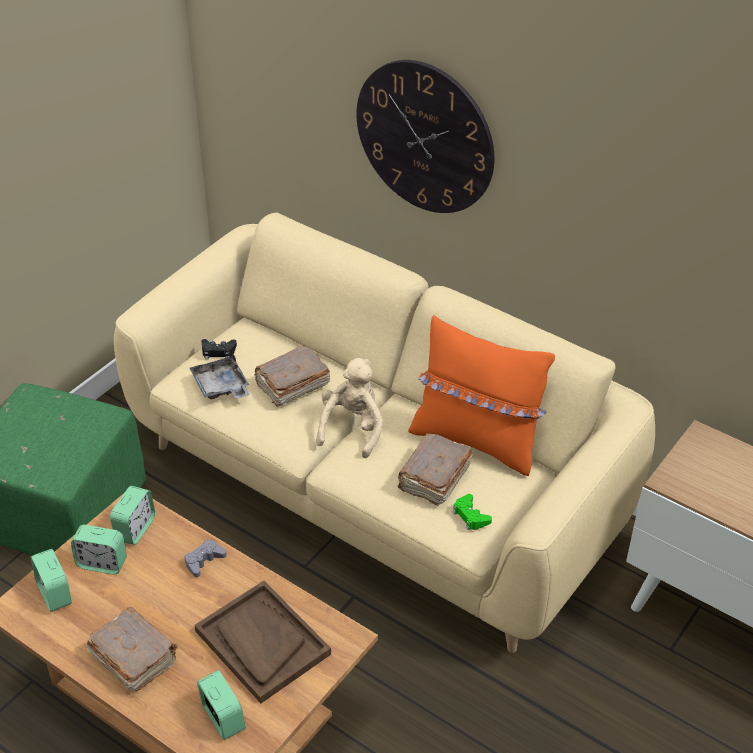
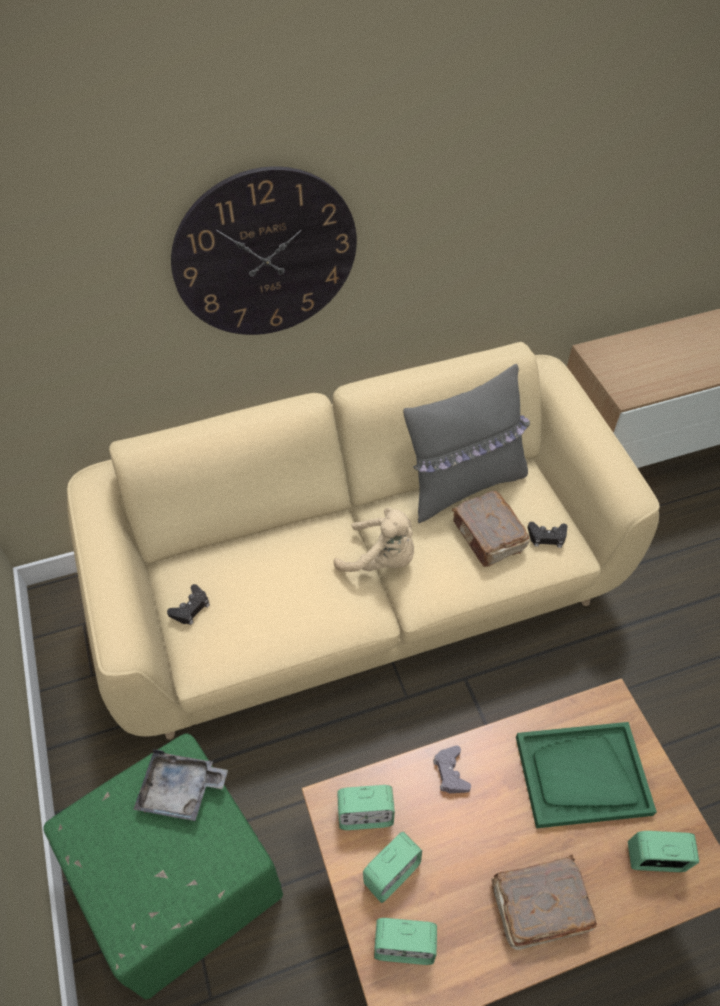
camera: 55 degrees left, 10 degrees up
alarm clock [110,486,155,545] -> alarm clock turned 120 degrees clockwise [337,785,395,830]
grey tray [189,353,250,399] -> grey tray moved to [133,749,228,821]
brown tray [194,581,331,703] -> green tray [516,722,657,828]
brown book [254,345,330,407] -> none
beige plush toy [316,358,383,458] -> beige plush toy turned 150 degrees clockwise [334,508,414,572]
orange pillow [408,315,555,476] -> grey pillow [403,364,530,523]
green game controller [453,494,492,530] -> black game controller [528,522,568,548]

